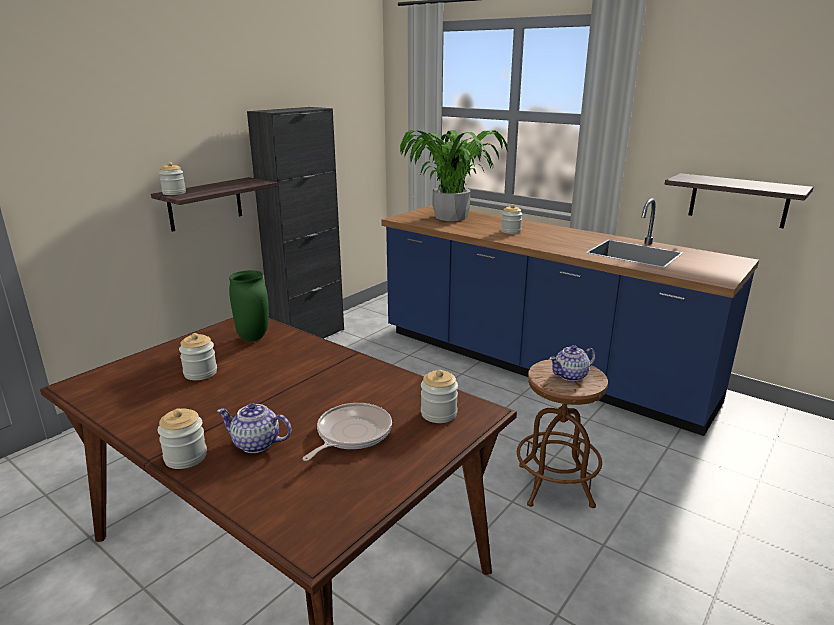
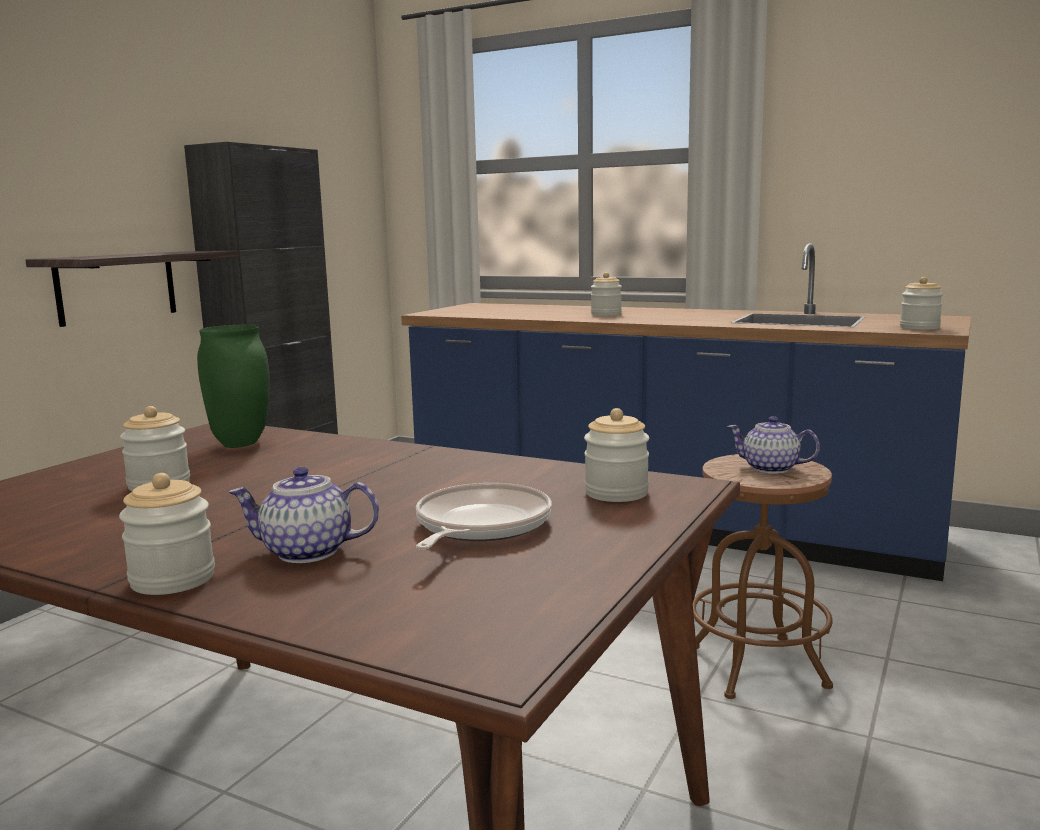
camera: 10 degrees left, 10 degrees down
jar [159,162,186,195] -> jar moved to [900,277,943,330]
potted plant [400,130,508,221] -> none
teapot [549,345,596,381] -> teapot turned 60 degrees clockwise [727,416,820,474]
shelf [664,173,813,228] -> none

